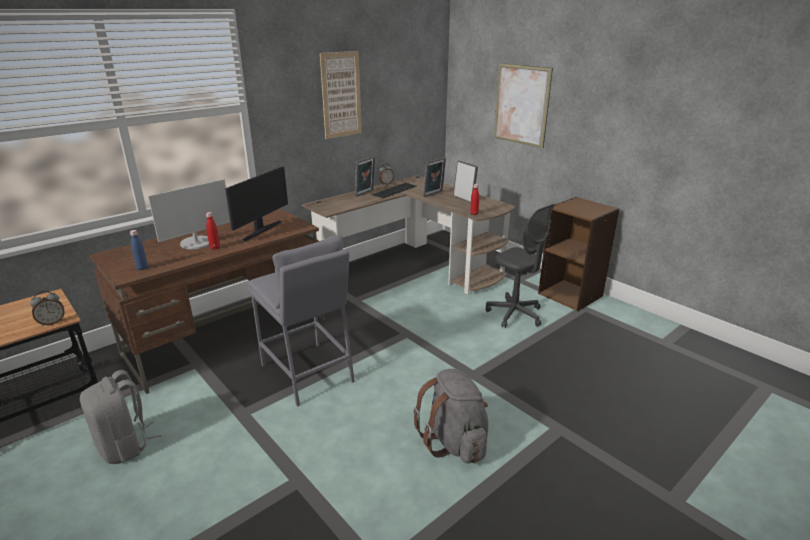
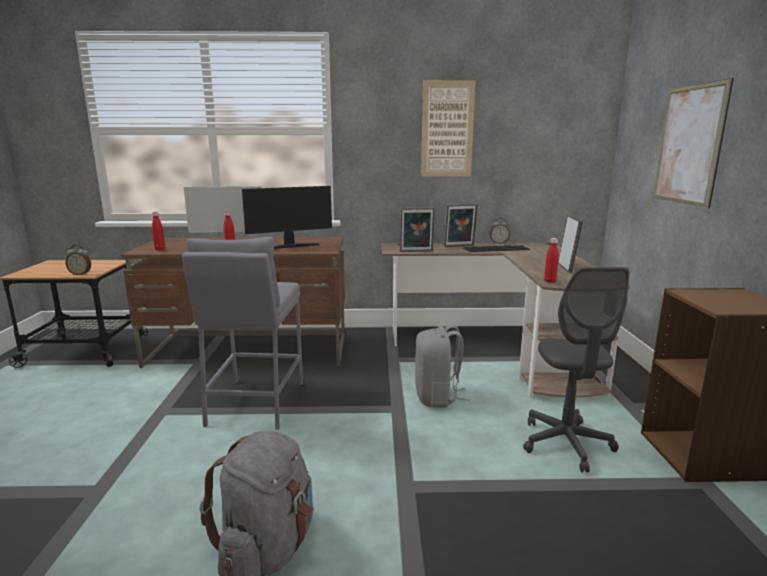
camera: 40 degrees right, 10 degrees down
grey backpack [80,370,162,464] -> grey backpack moved to [415,324,470,408]
blue bottle [130,230,148,270] -> red bottle [152,212,165,251]
picture frame [423,158,446,197] -> picture frame moved to [400,208,435,252]

